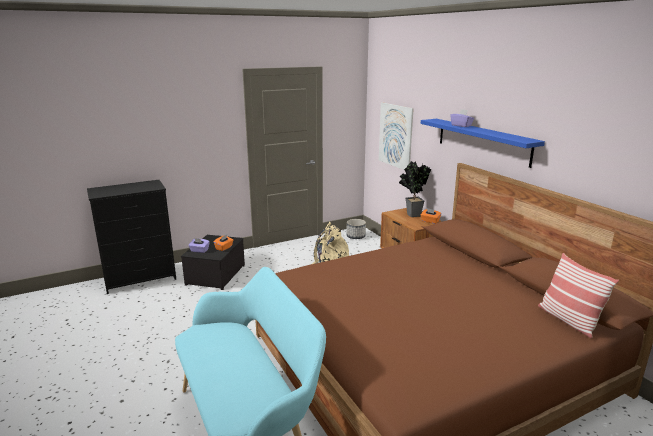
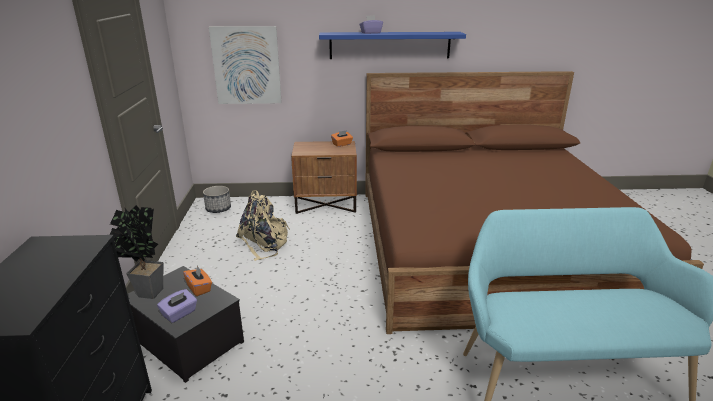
camera: 65 degrees left, 5 degrees up
potted plant [399,161,431,217] -> potted plant moved to [110,205,164,299]
pillow [538,253,619,338] -> none

